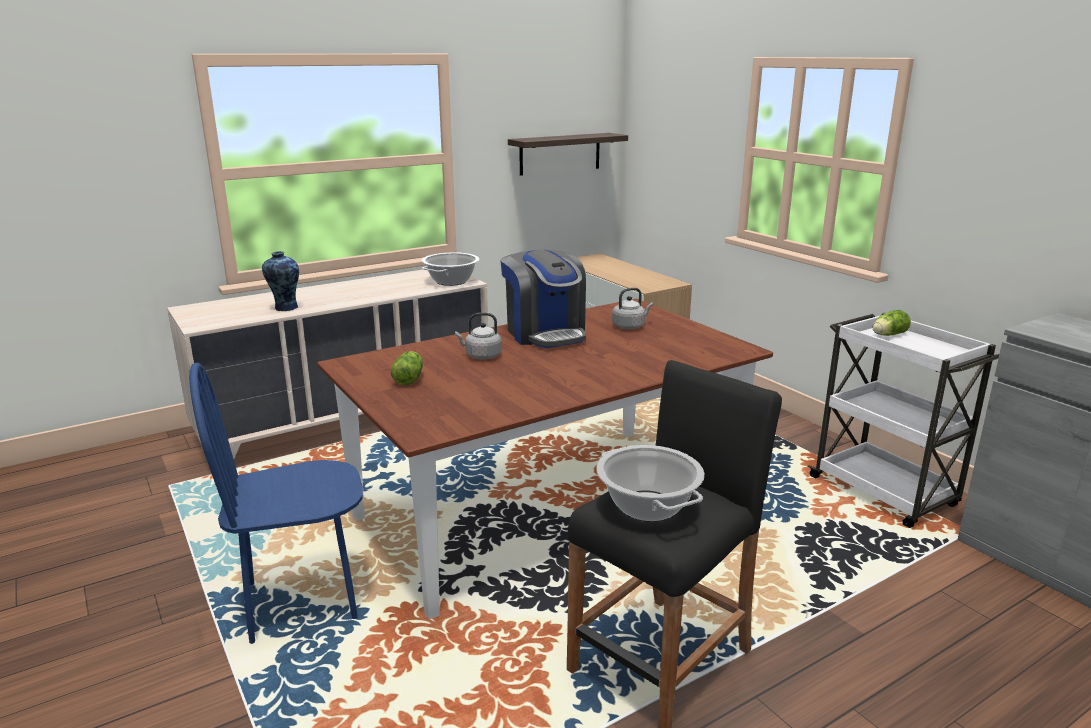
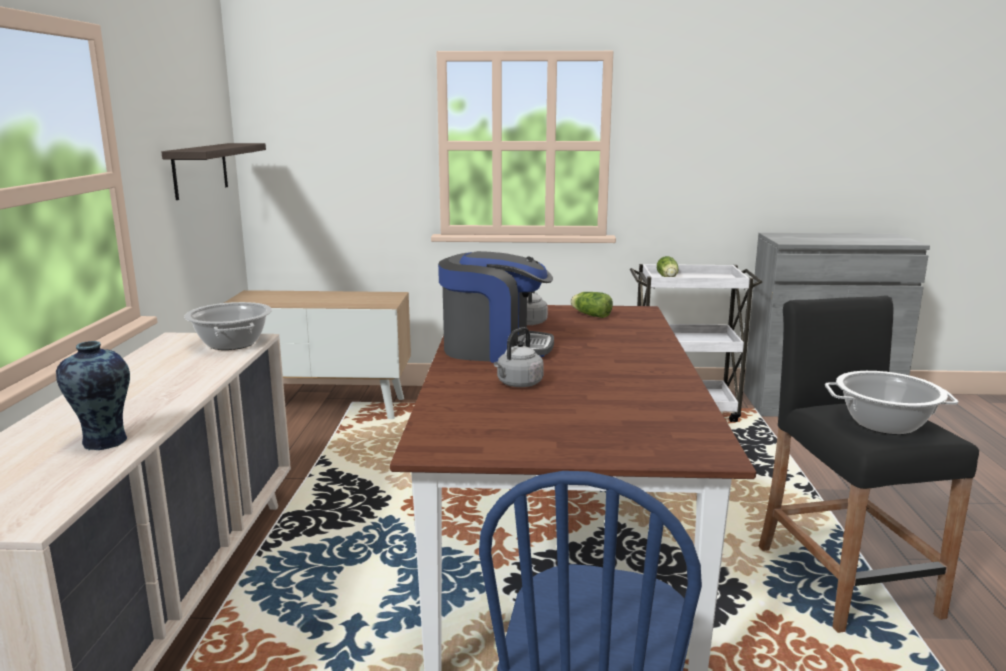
camera: 55 degrees left, 5 degrees down
lettuce [391,351,423,385] -> lettuce moved to [571,292,613,318]

